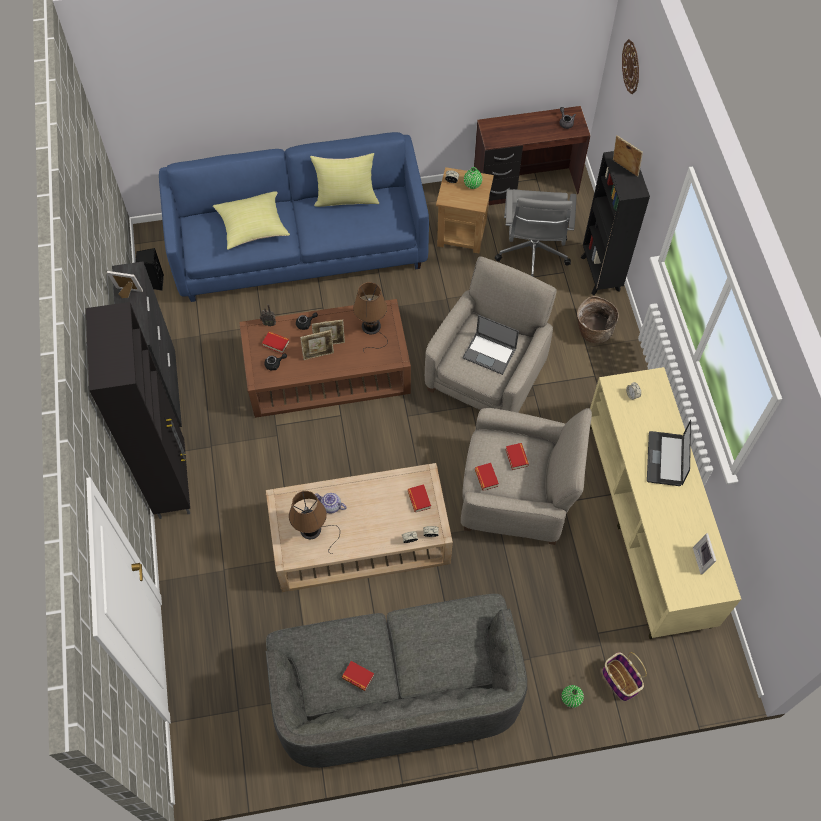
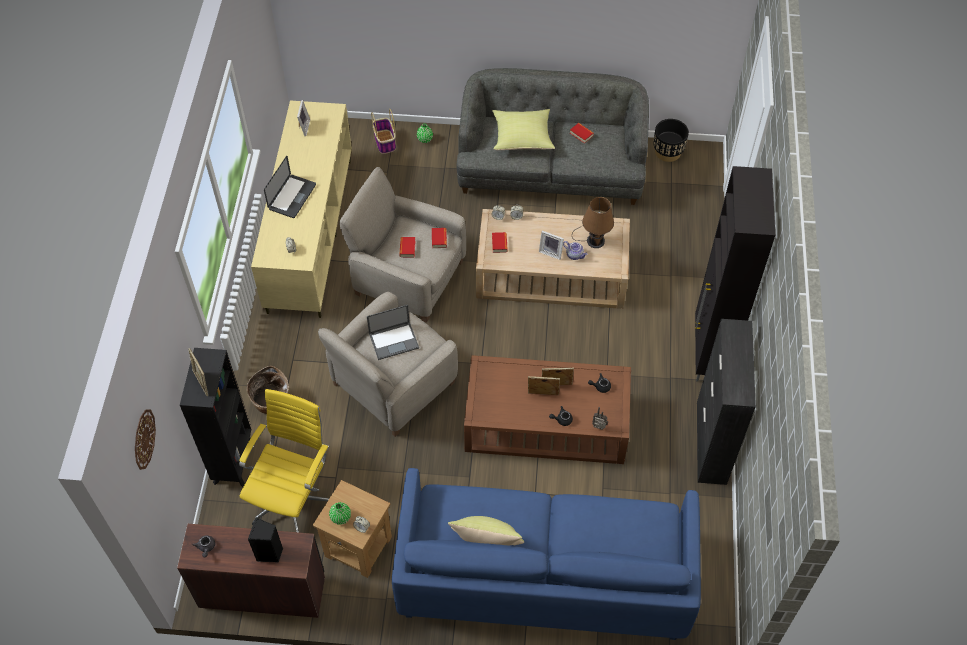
camera: 165 degrees left, 5 degrees down
picture frame [107,271,143,298] -> picture frame moved to [539,231,564,260]
black speaker [135,248,164,291] -> black speaker moved to [248,518,283,563]
yellow pillow [213,191,290,250] -> yellow pillow moved to [492,109,555,150]
book [262,331,290,354] -> none
brown table lamp [353,282,388,352] -> none
laptop [463,315,519,375] -> laptop turned 120 degrees clockwise [367,305,419,360]
grey office chair [495,189,576,277] -> yellow office chair [239,389,329,532]
none -> black planter [654,119,689,162]

